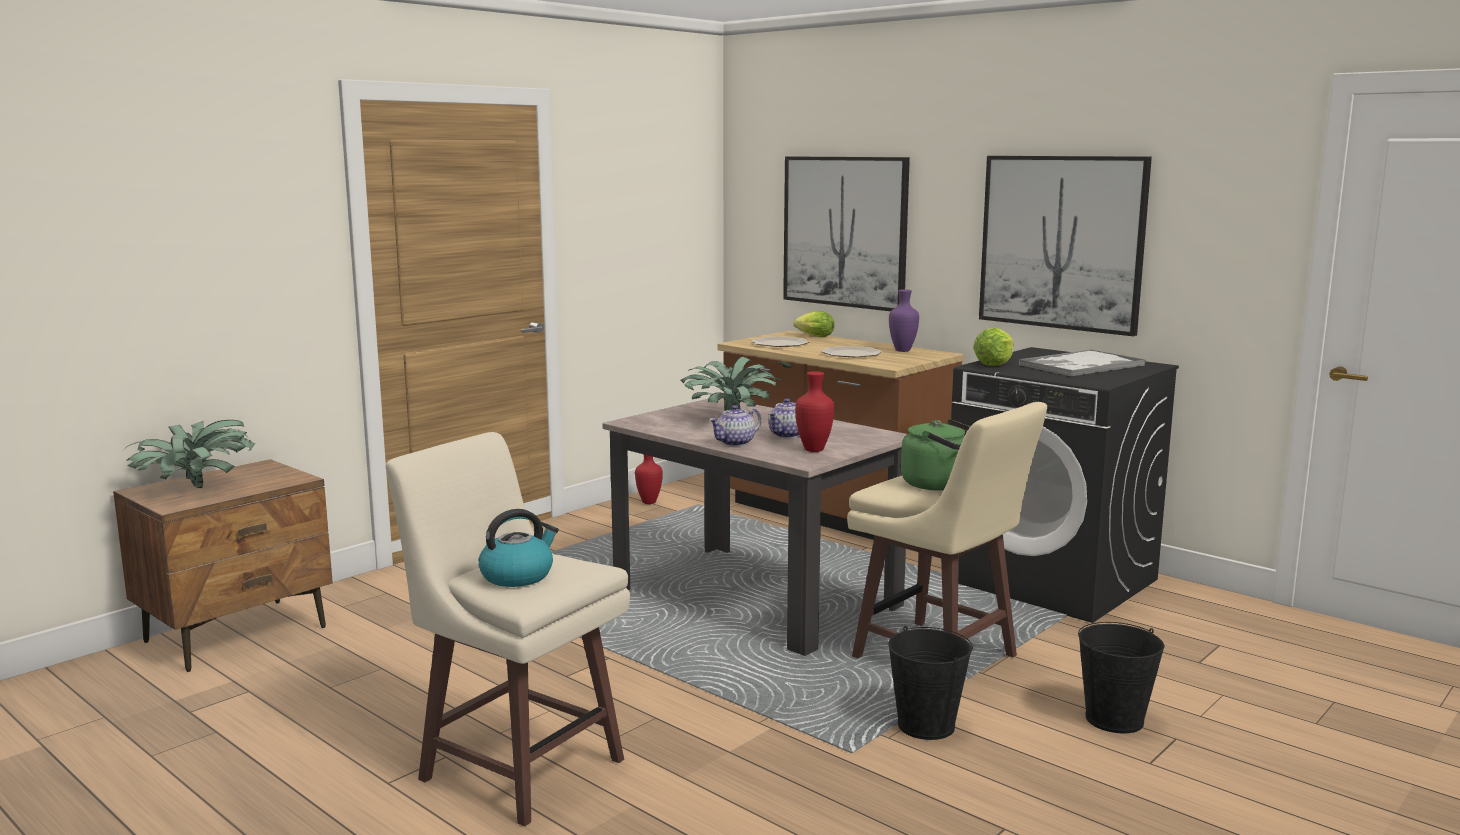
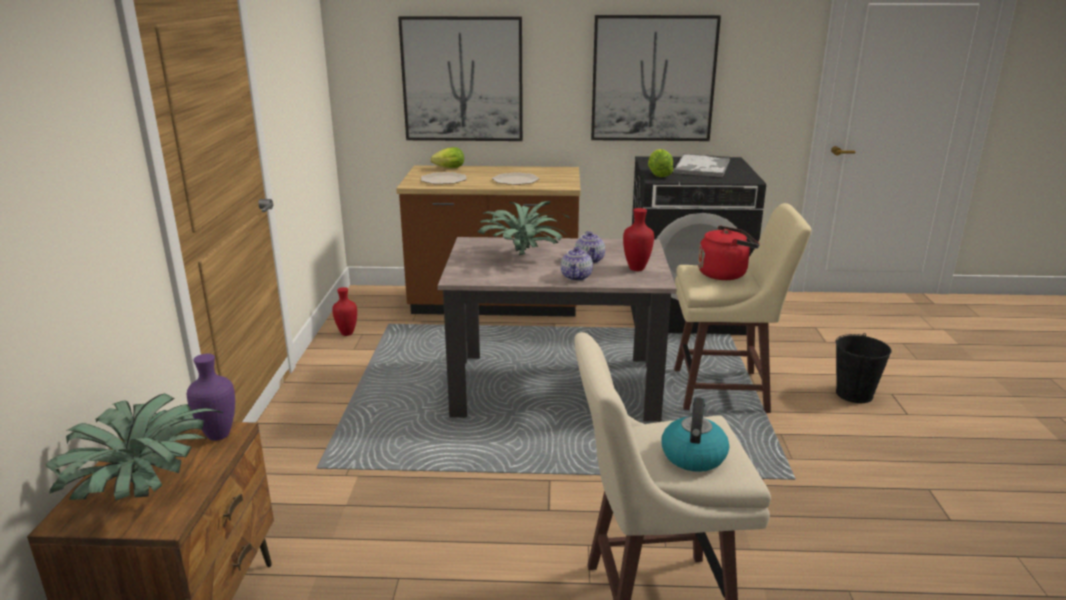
camera: 40 degrees left, 10 degrees up
black bucket [888,626,973,740] -> none
purple vase [889,290,919,352] -> purple vase moved to [187,354,235,441]
green kettle [901,419,970,490] -> red kettle [698,225,760,280]

